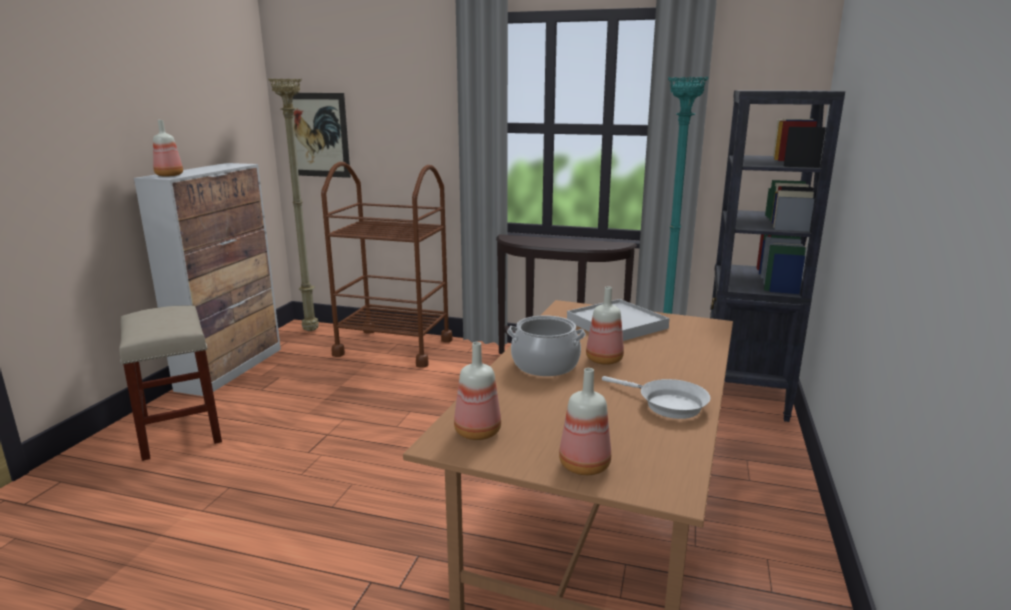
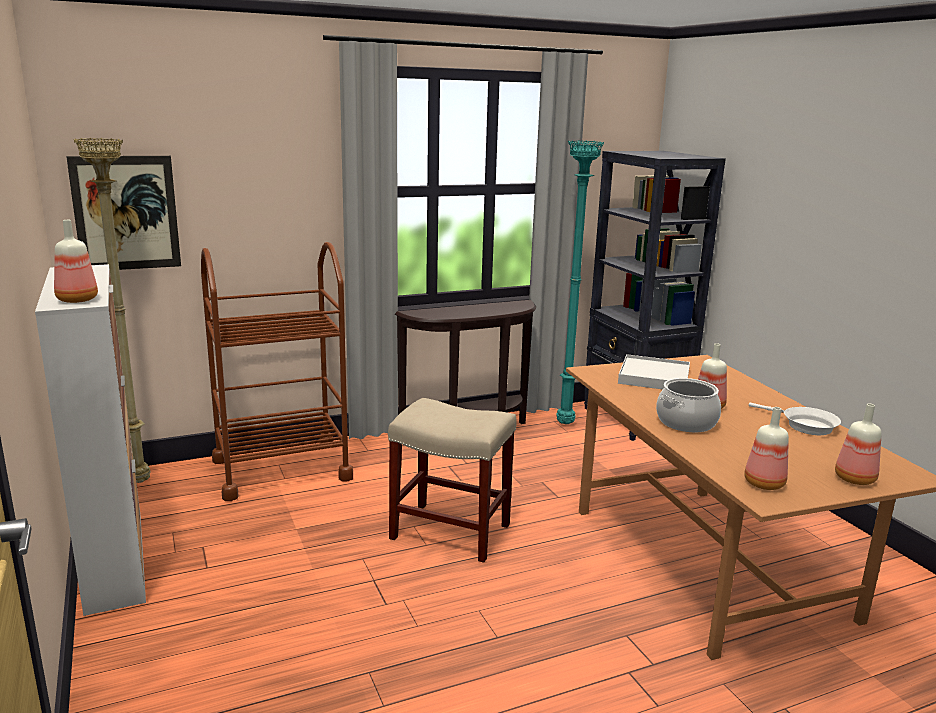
camera: 40 degrees left, 0 degrees up
beige stool [119,306,222,461] -> beige stool moved to [388,398,517,563]
white frying pan [602,376,710,419] -> white frying pan turned 45 degrees clockwise [748,403,841,435]

